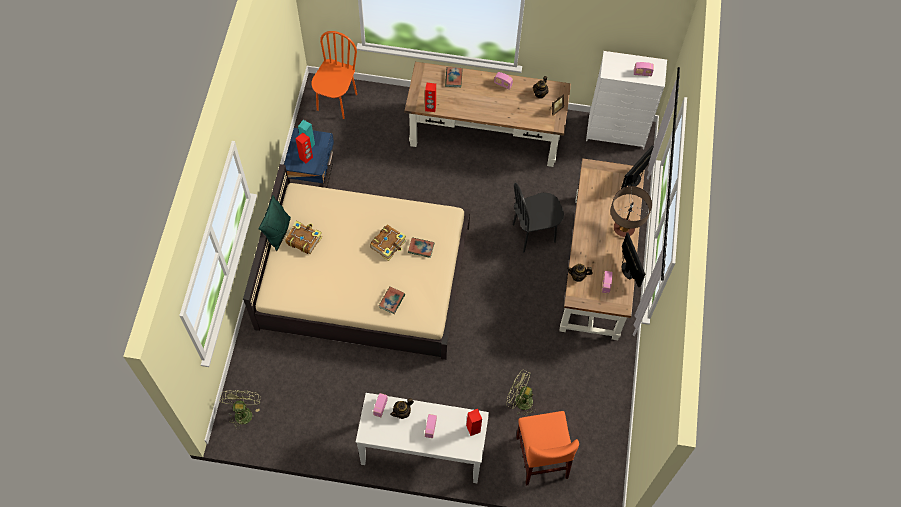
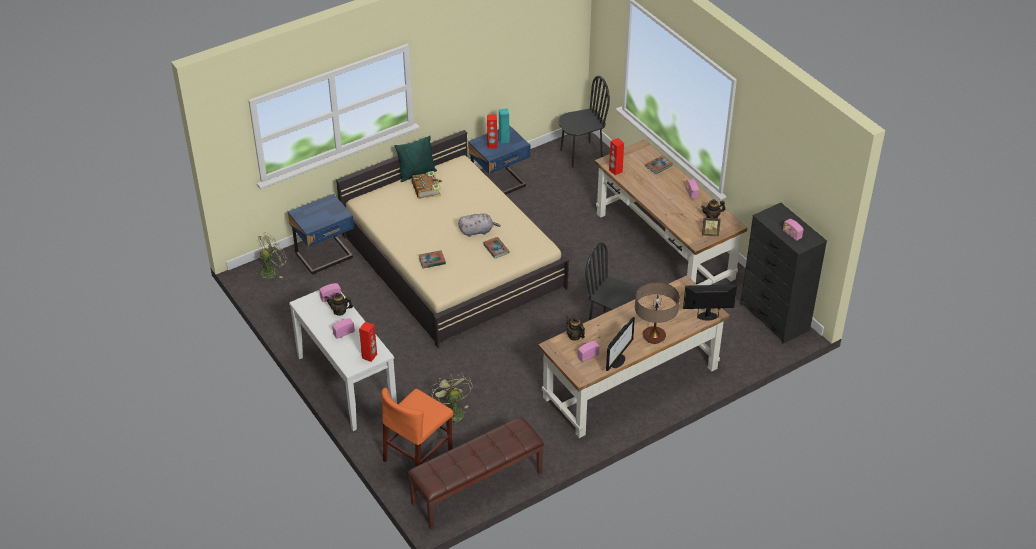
camera: 50 degrees right, 20 degrees down
orange chair [311,31,357,119] -> black chair [558,76,610,168]
book [370,224,406,261] -> grey plush toy [458,213,501,237]
white dresser [586,51,667,149] -> black dresser [740,203,827,344]
none -> blue nightstand [288,194,354,275]
none -> brown bench [407,417,544,529]

